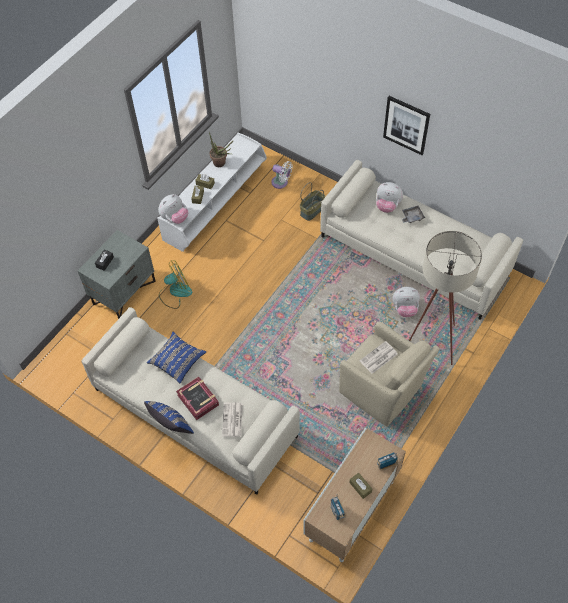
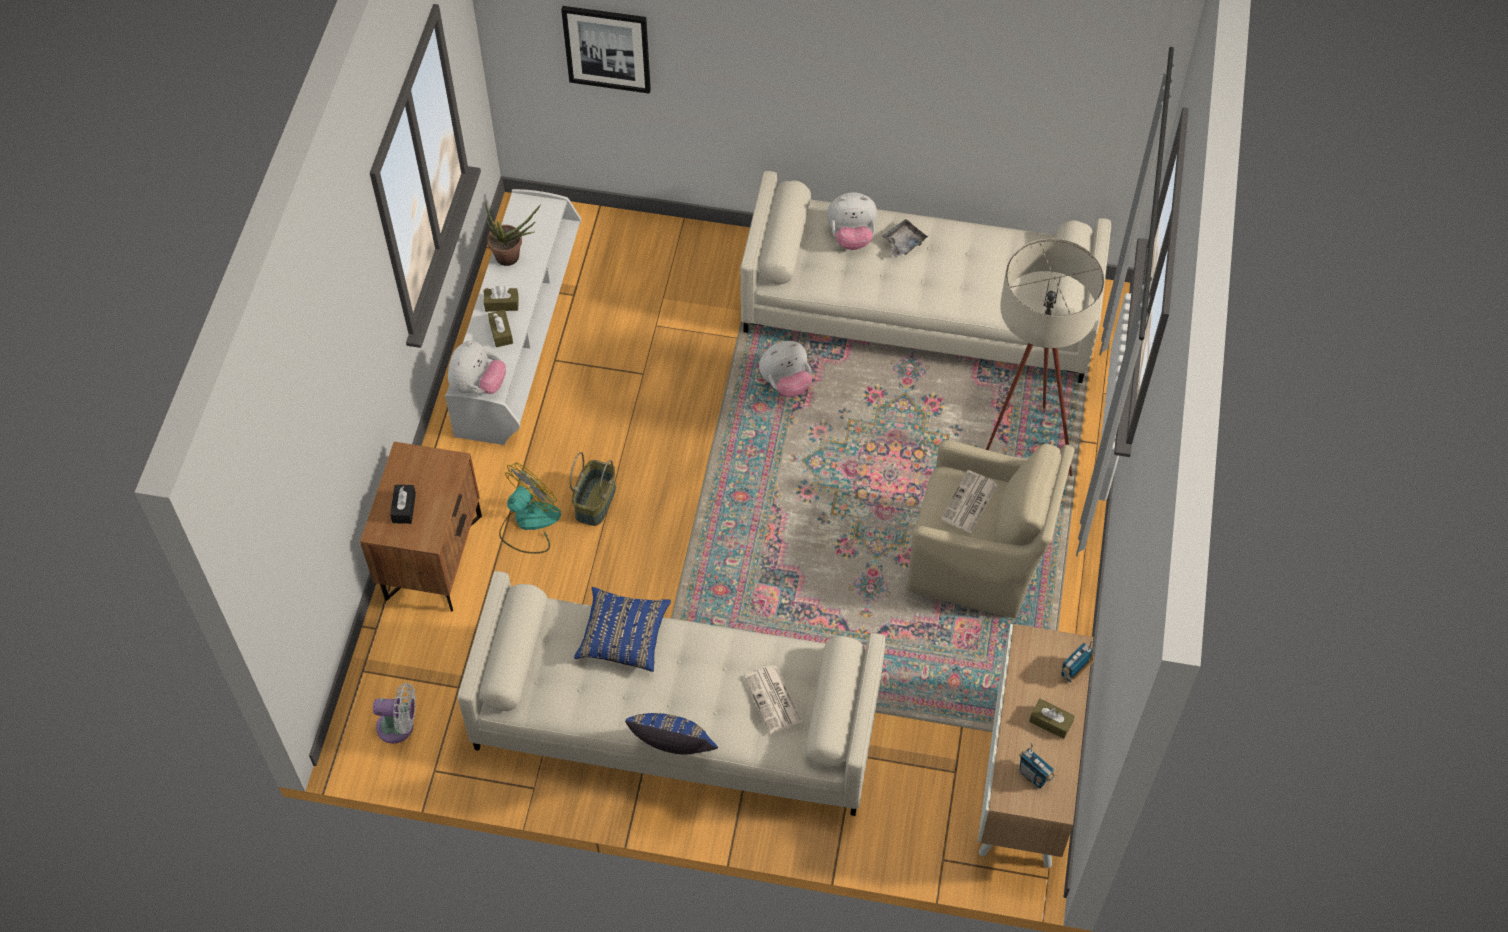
camera: 25 degrees left, 0 degrees up
grey nightstand [78,230,156,319] -> brown nightstand [360,442,482,612]
book [176,377,219,420] -> none
white fan [271,161,293,189] -> white fan moved to [373,683,416,744]
basket [300,182,325,221] -> basket moved to [570,452,616,526]
picture [383,96,430,155] -> picture moved to [561,6,651,94]
plush toy [393,287,420,317] -> plush toy moved to [759,341,812,397]

